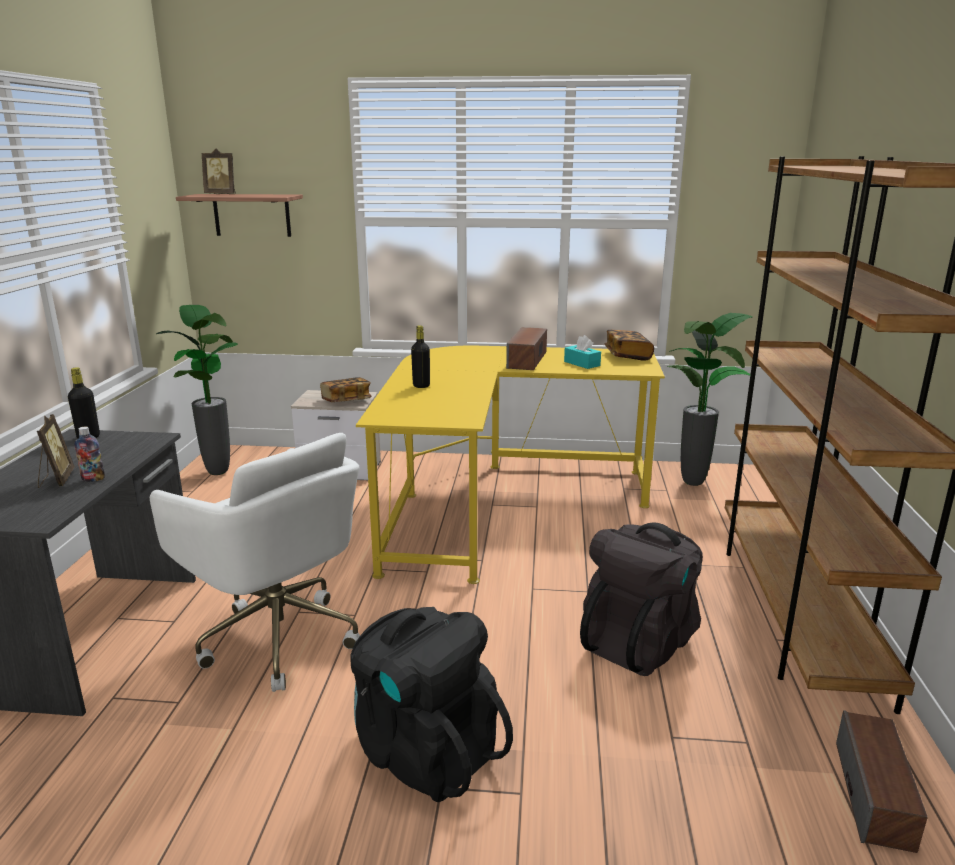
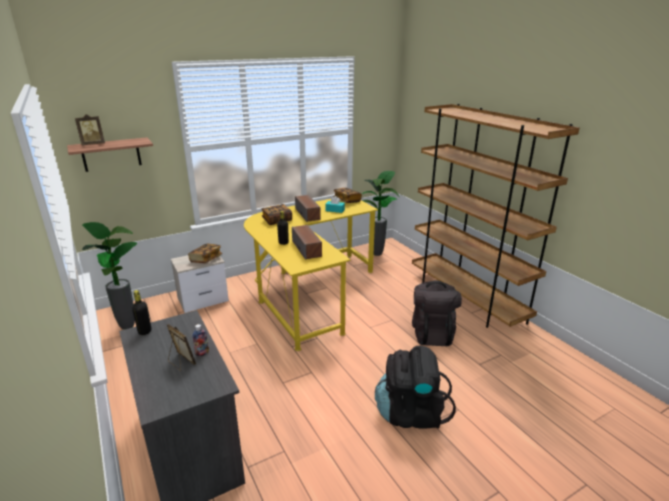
camera: 35 degrees left, 5 degrees up
white office chair [150,433,360,692] -> none
speaker [836,710,928,853] -> speaker moved to [292,225,322,260]
none -> book [261,204,292,225]

